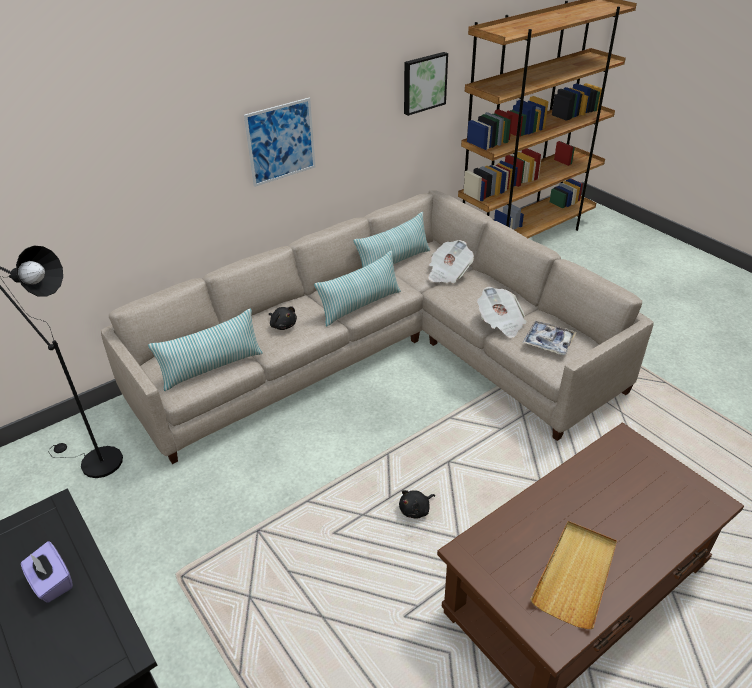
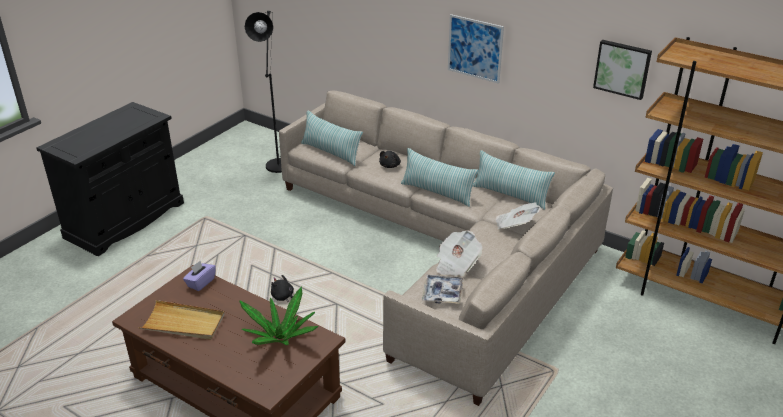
camera: 70 degrees right, 5 degrees down
purple tissue box [21,541,73,603] -> purple tissue box moved to [183,261,216,291]
none -> potted plant [239,286,319,345]

